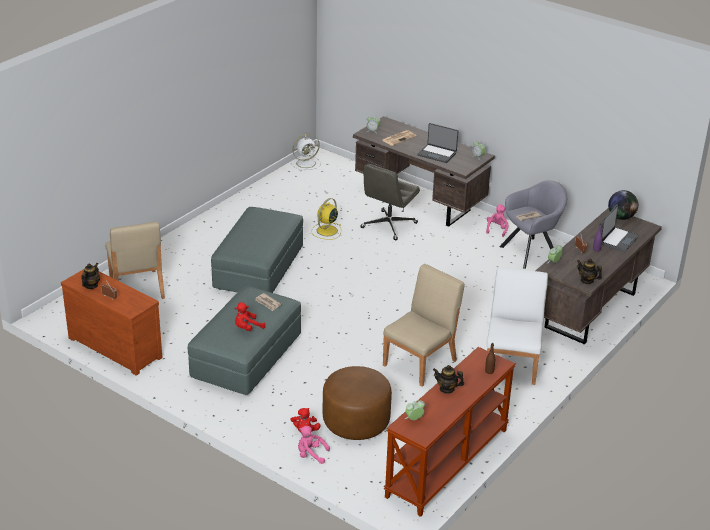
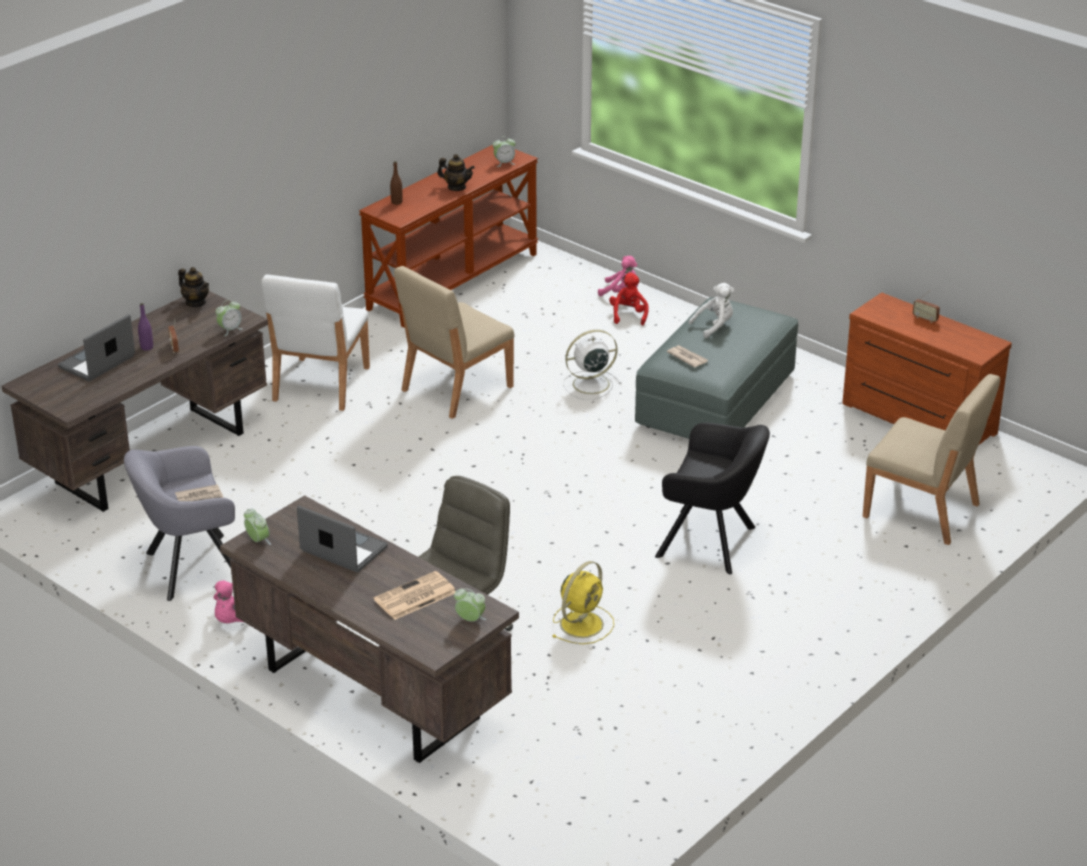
camera: 175 degrees left, 0 degrees up
teapot [81,263,100,289] -> none
beige chair [105,222,165,299] -> beige chair turned 135 degrees clockwise [863,374,1000,545]
grey ottoman [211,207,303,293] -> black armchair [655,423,770,574]
red plush toy [234,302,265,331] -> white plush toy [689,283,734,338]
white fan [290,134,321,170] -> white fan moved to [563,330,622,400]
brown ottoman [323,366,392,440] -> none
globe [608,190,638,220] -> none

